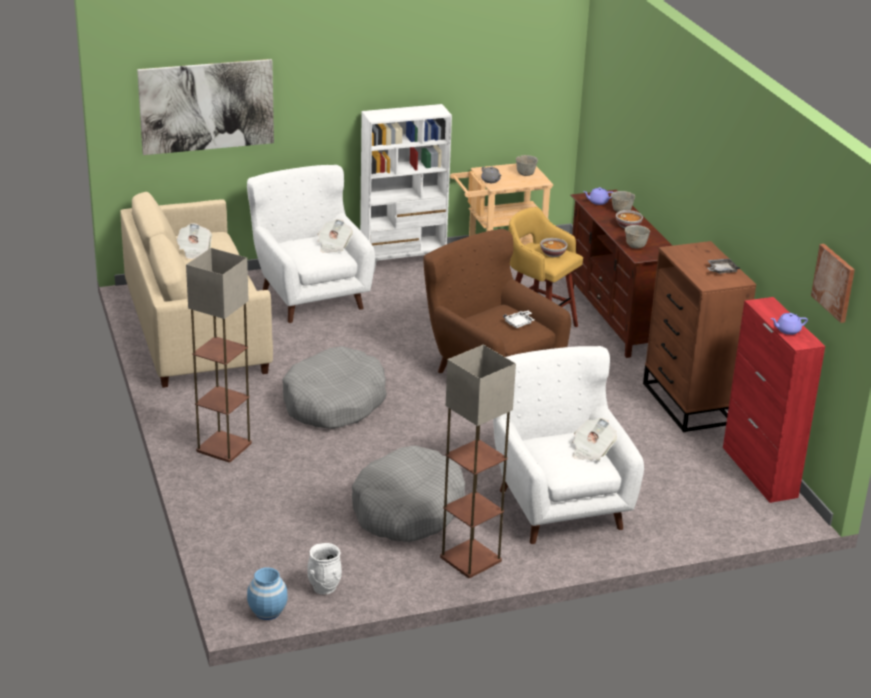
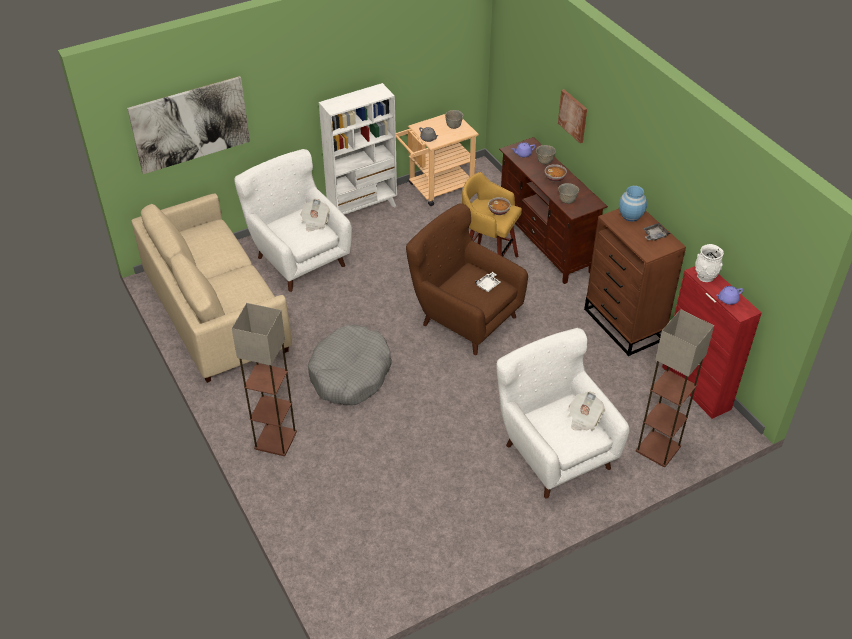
camera: 10 degrees left, 15 degrees up
newspaper [177,223,212,259] -> none
blue vase [247,567,288,620] -> blue vase moved to [619,186,647,221]
white vase [307,543,342,594] -> white vase moved to [695,244,724,282]
grey dog bed [352,445,466,542] -> none
floor lamp [440,345,516,578] -> floor lamp moved to [636,309,714,467]
picture [811,244,855,323] -> picture moved to [558,89,587,143]

